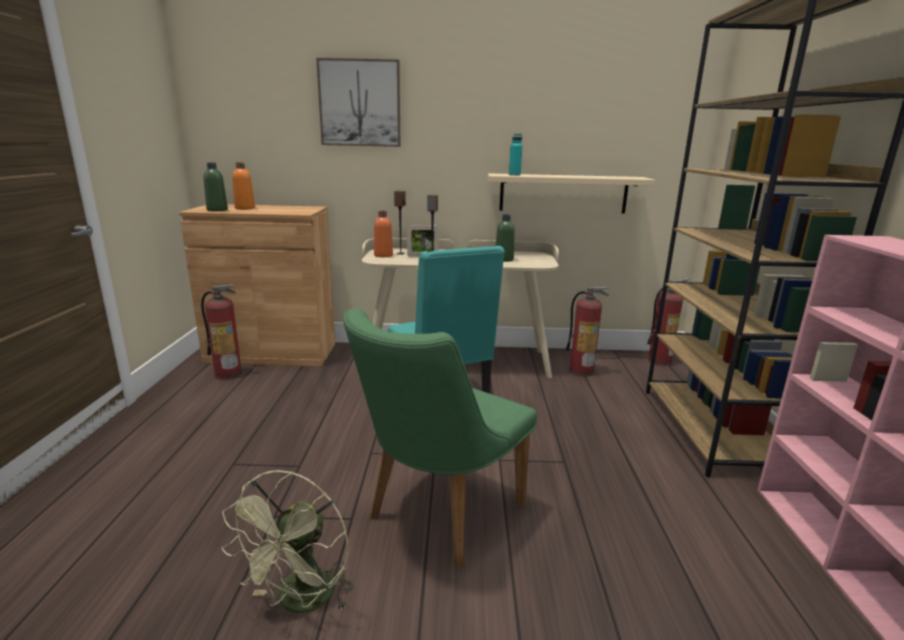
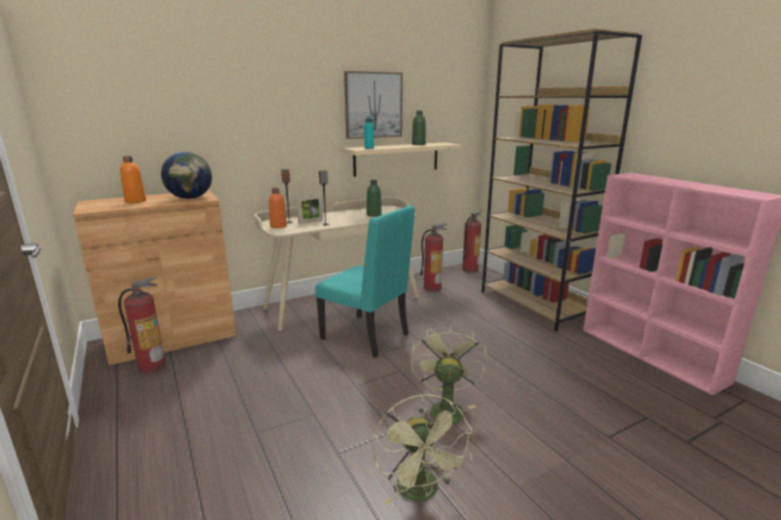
camera: 30 degrees left, 0 degrees up
green bottle [203,163,228,212] -> green bottle moved to [412,111,426,145]
picture [316,58,400,147] -> picture moved to [344,71,403,139]
green chair [343,309,537,568] -> green fan [410,324,488,425]
none -> globe [161,152,212,199]

